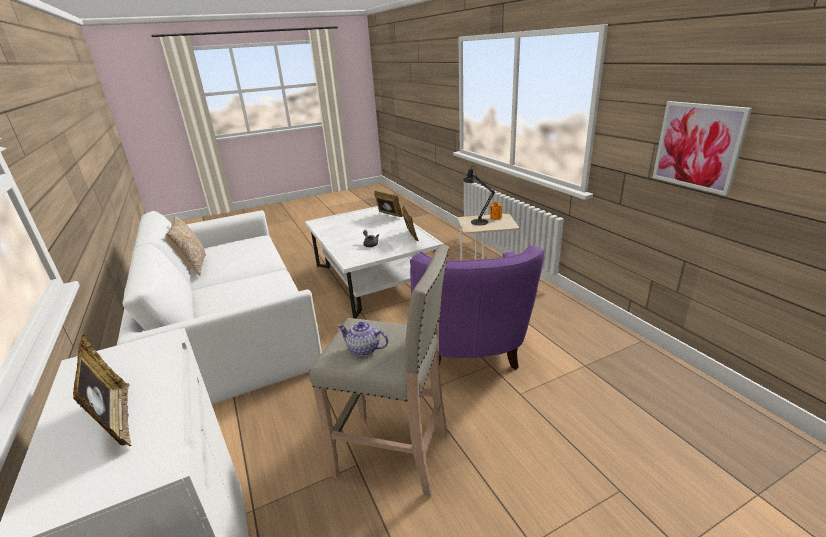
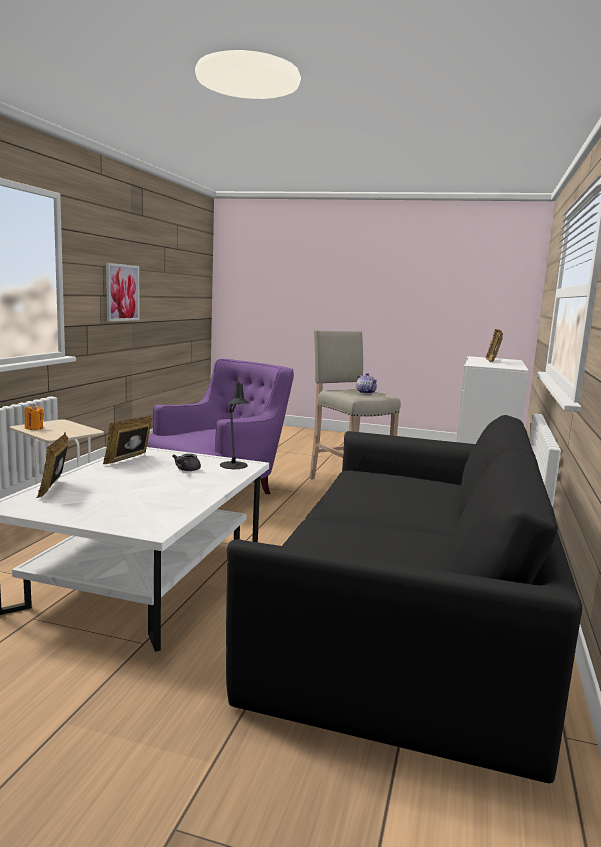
camera: 140 degrees left, 15 degrees down
white sofa [117,210,322,404] -> black sofa [226,415,582,783]
pillow [165,216,206,276] -> none
black table lamp [462,165,495,225] -> black table lamp moved to [220,377,250,469]

